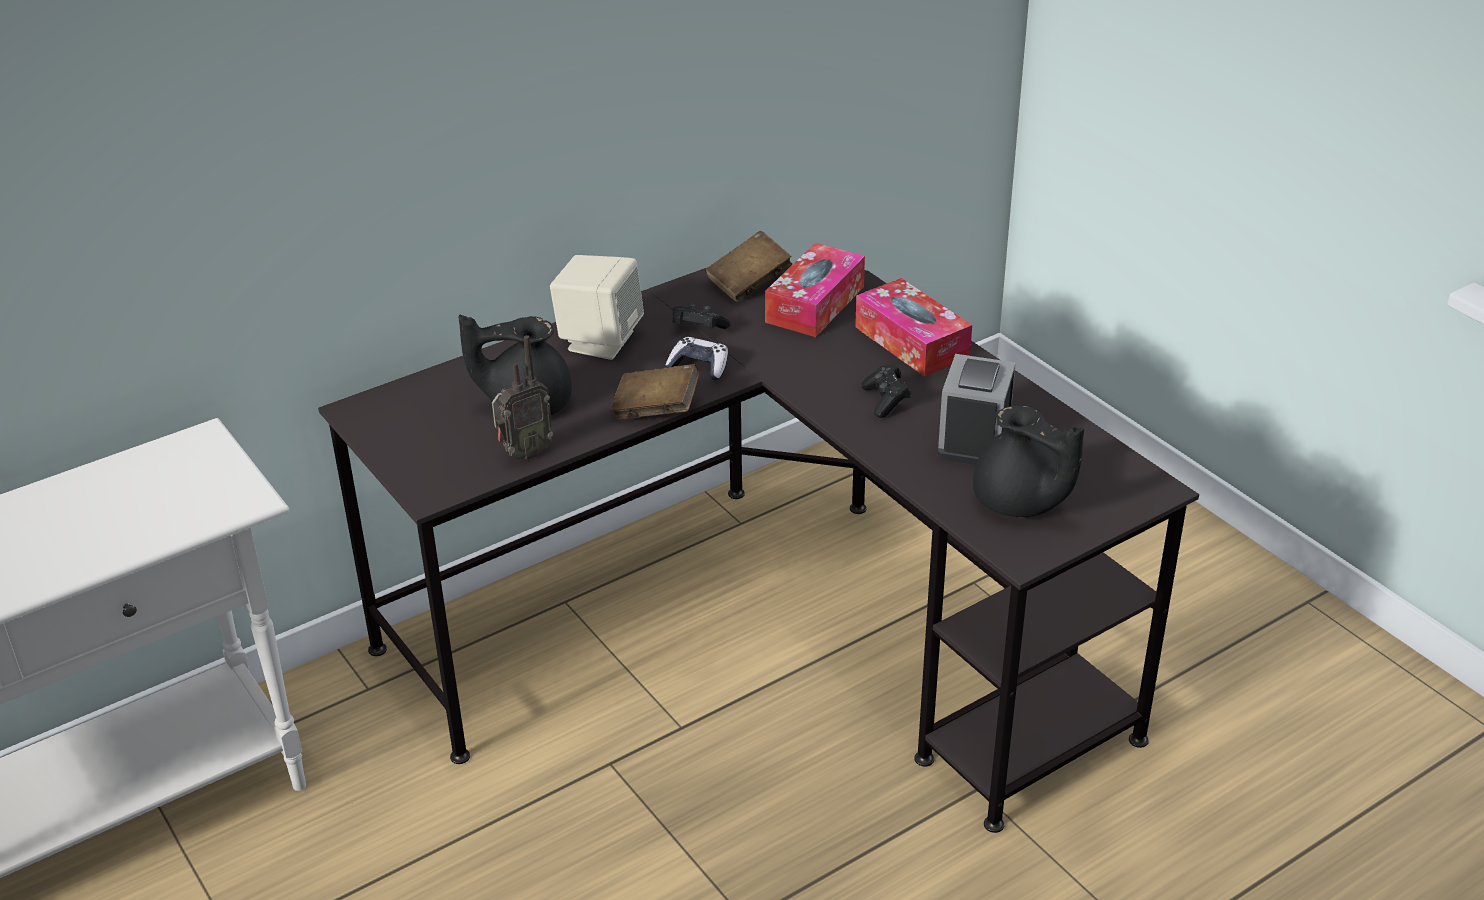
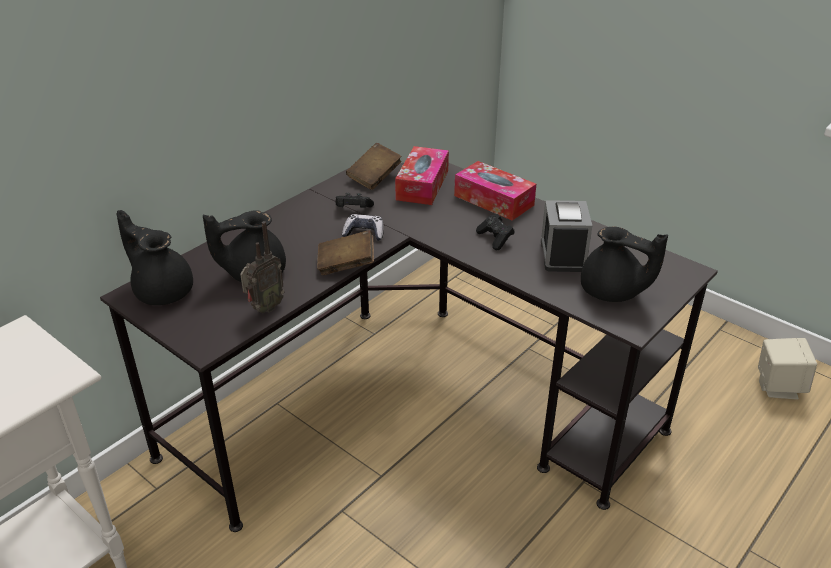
camera: 15 degrees left, 0 degrees up
beige speaker [550,255,644,360] -> beige speaker moved to [758,338,817,400]
none -> black teapot [117,210,193,305]

